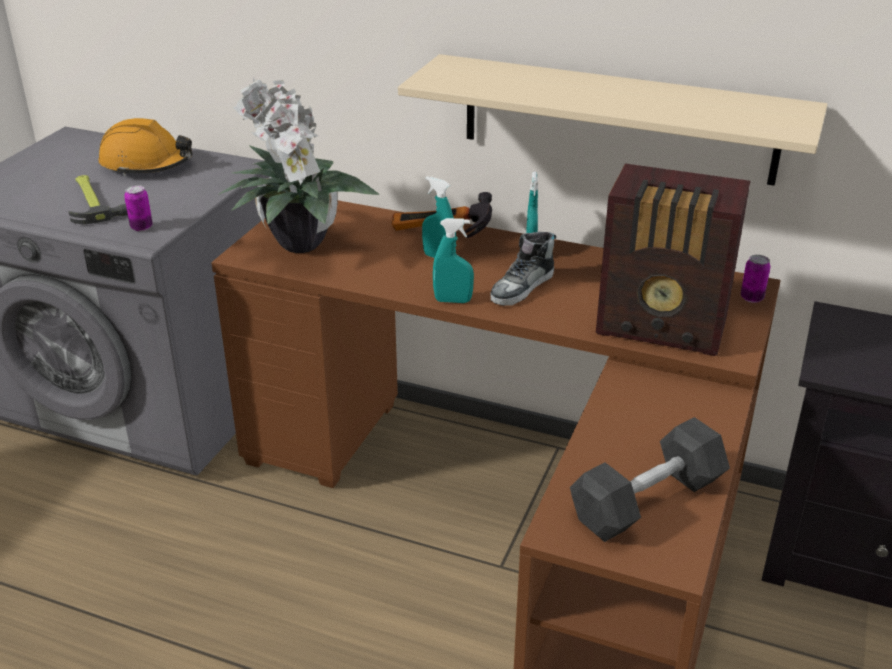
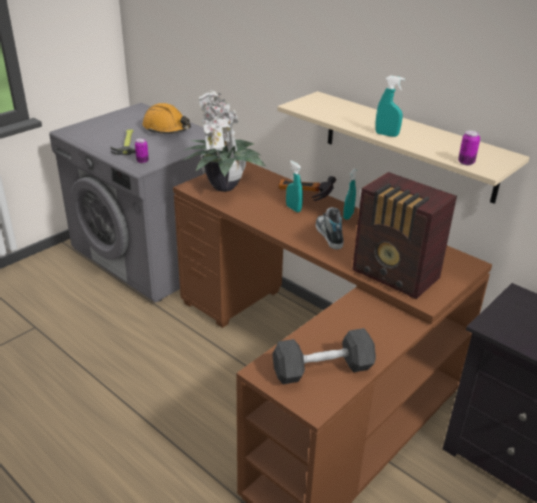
camera: 20 degrees right, 0 degrees up
turquoise spray bottle [433,218,474,303] -> turquoise spray bottle moved to [375,76,405,137]
shoe [490,232,556,306] -> shoe turned 105 degrees clockwise [315,207,344,249]
can [741,255,770,303] -> can moved to [458,130,480,165]

